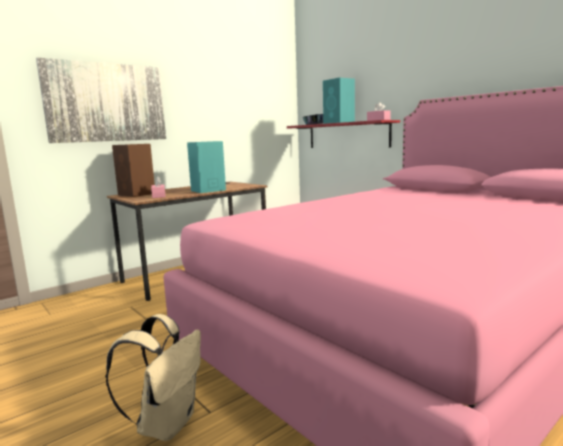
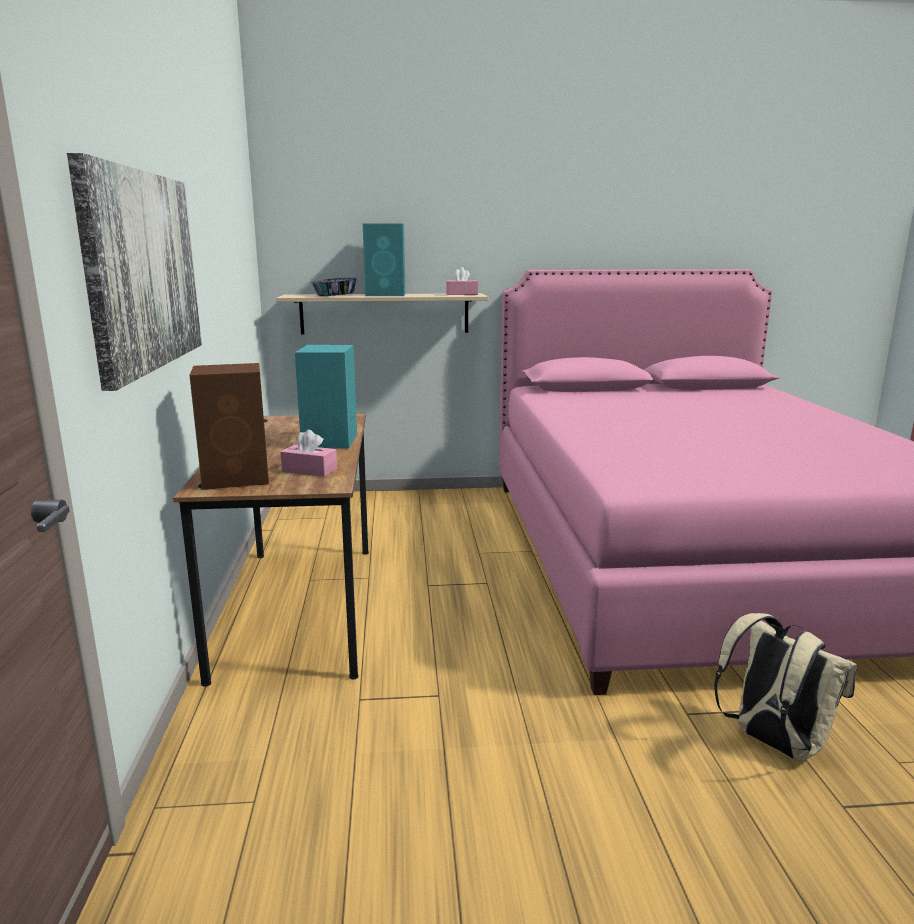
camera: 55 degrees left, 5 degrees up
red shelf [287,120,400,148] -> beige shelf [276,293,488,334]

